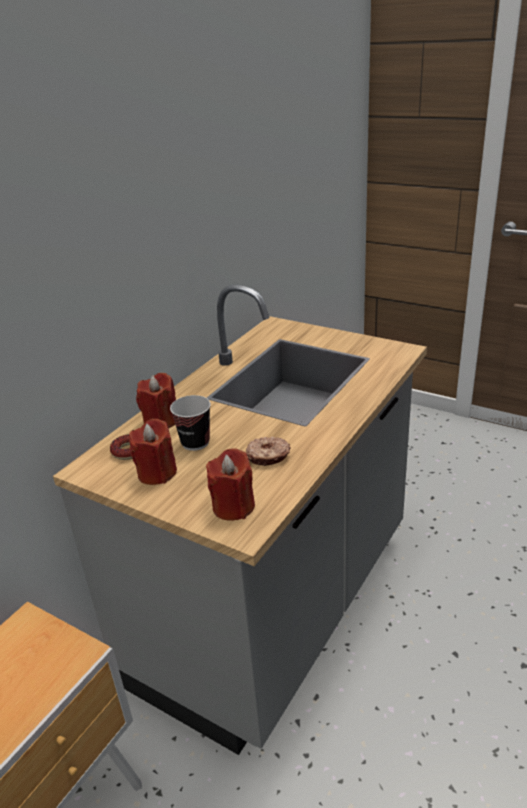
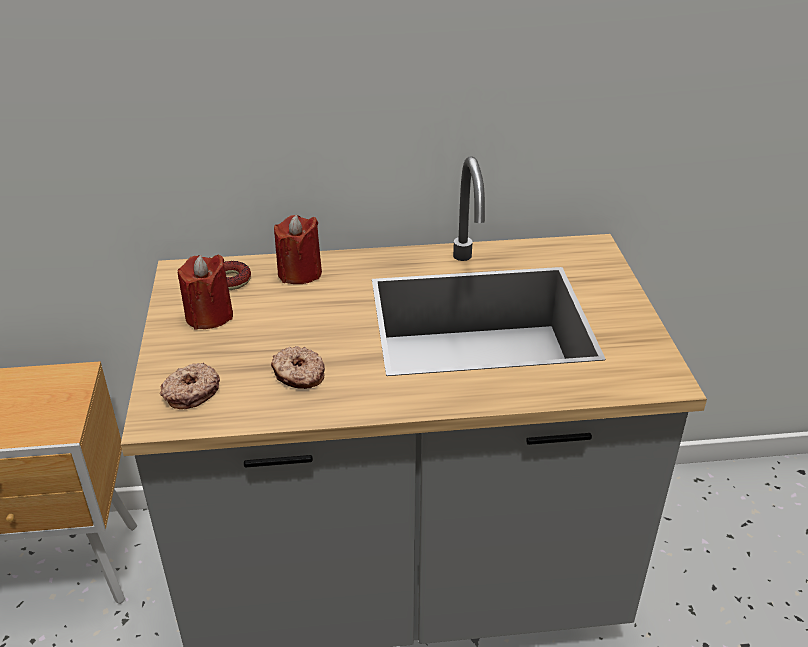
camera: 50 degrees right, 5 degrees up
cup [170,395,211,451] -> none
red candle [206,448,255,521] -> donut [160,363,220,409]

